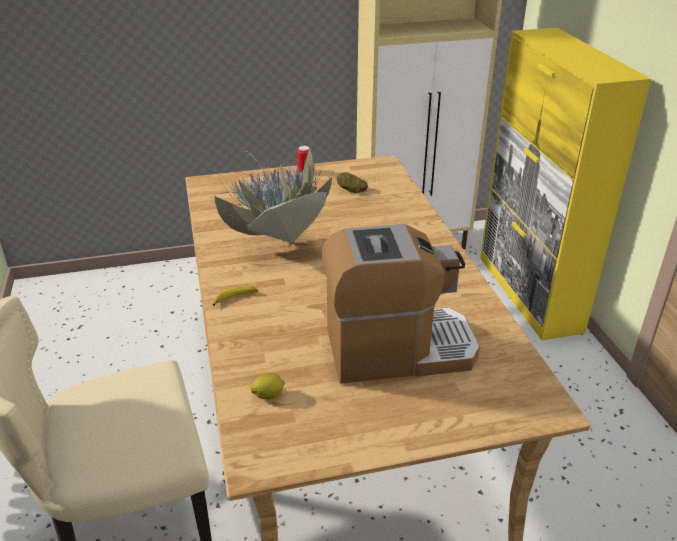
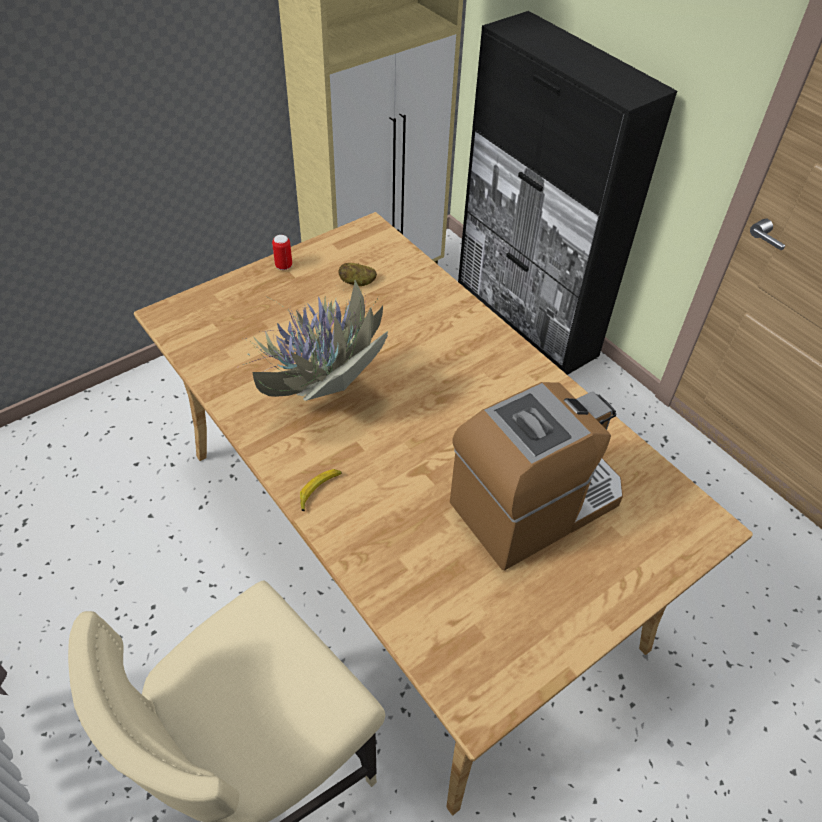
camera: 25 degrees left, 15 degrees up
lemon [250,373,285,399] -> none
yellow cabinet [480,28,651,340] -> black cabinet [458,11,677,375]

